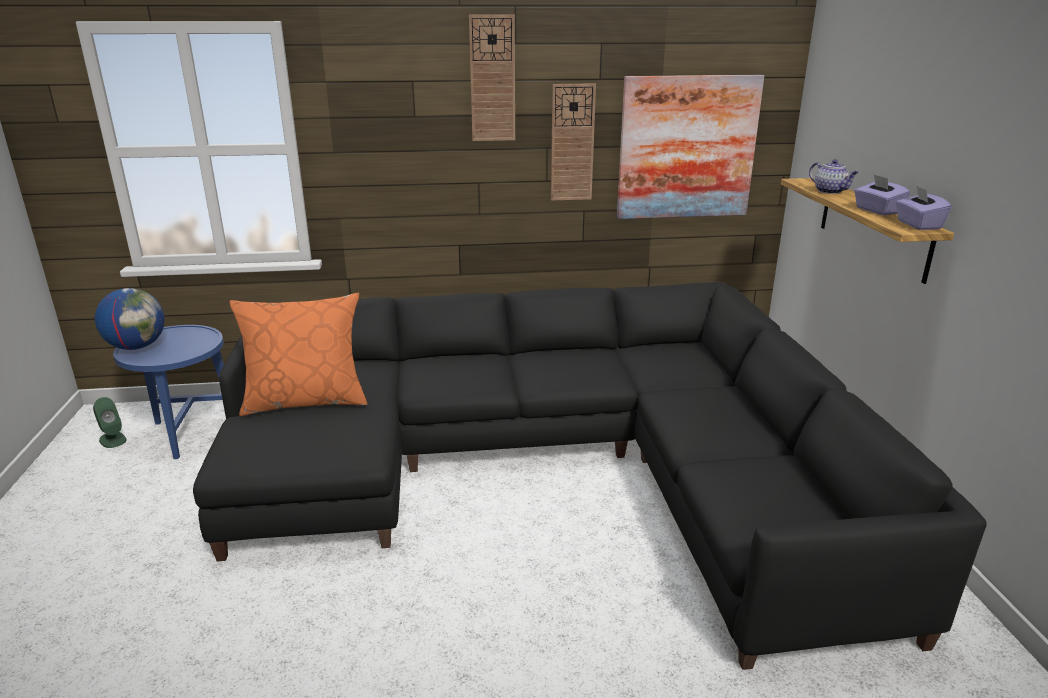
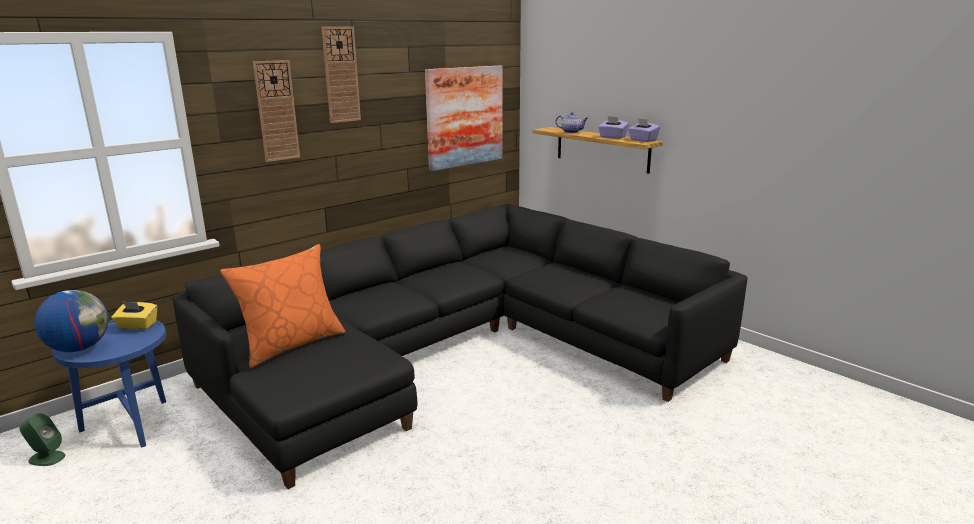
camera: 35 degrees left, 5 degrees down
wall clock [551,83,596,201] -> wall clock moved to [253,60,300,162]
none -> yellow tissue box [112,301,157,330]

